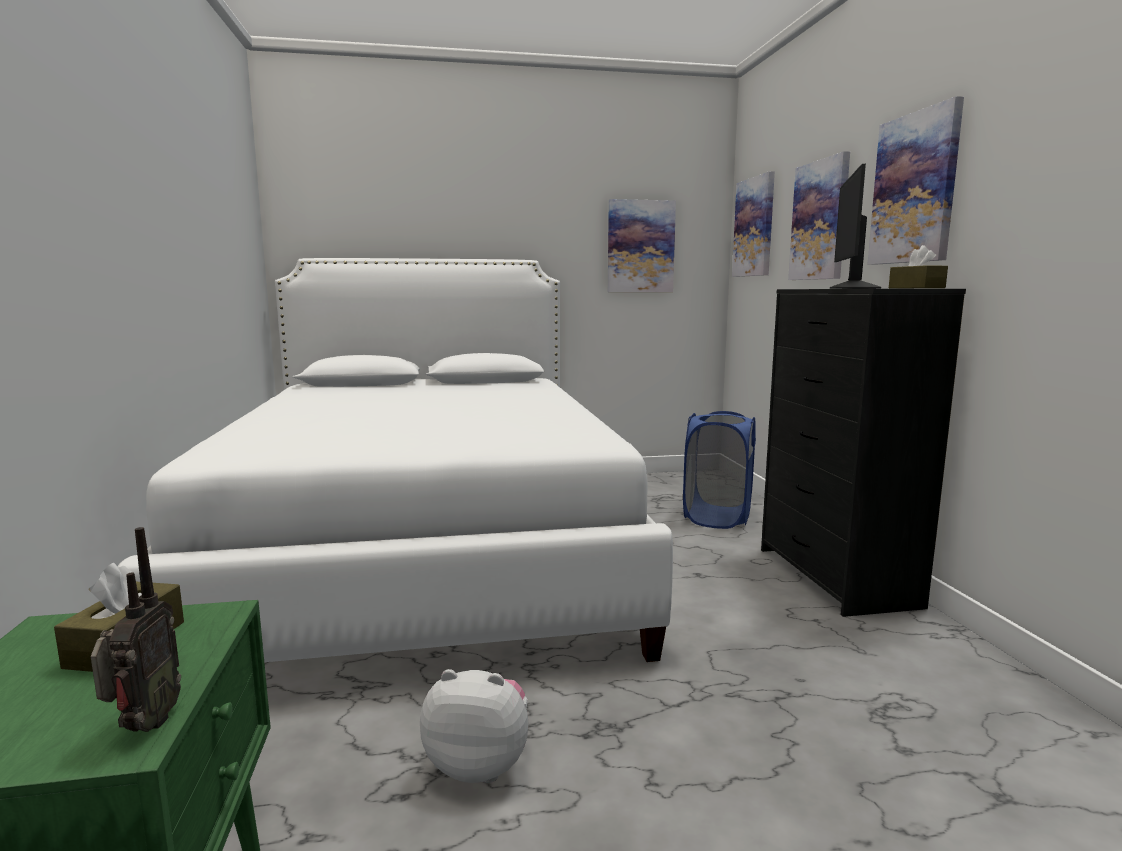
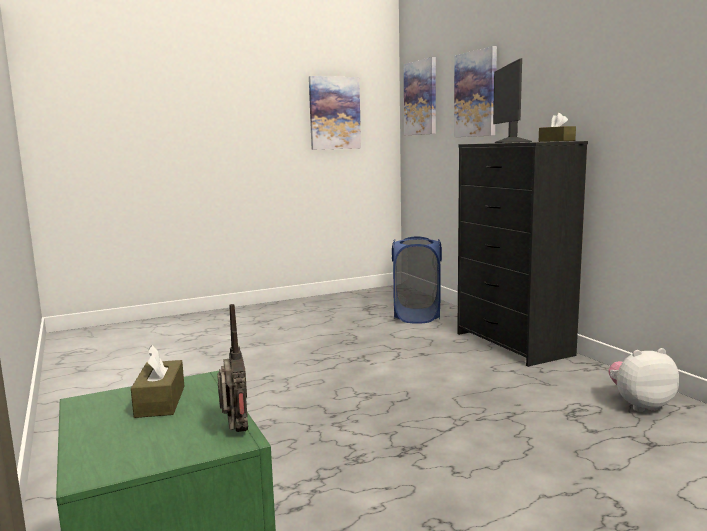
camera: 15 degrees left, 0 degrees up
white bed [118,258,673,662] -> none
plush toy [420,669,529,783] -> plush toy moved to [608,348,679,412]
picture [868,96,964,265] -> none

